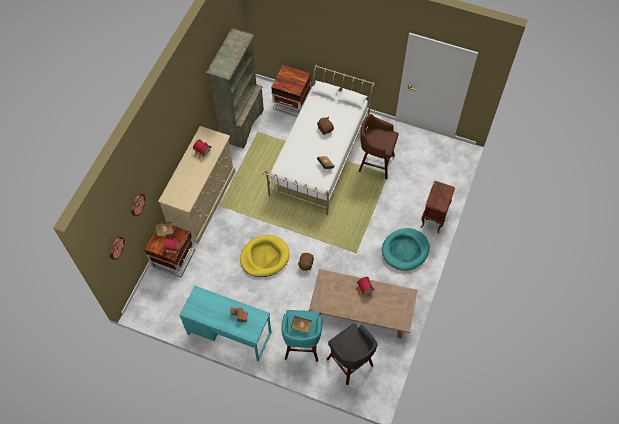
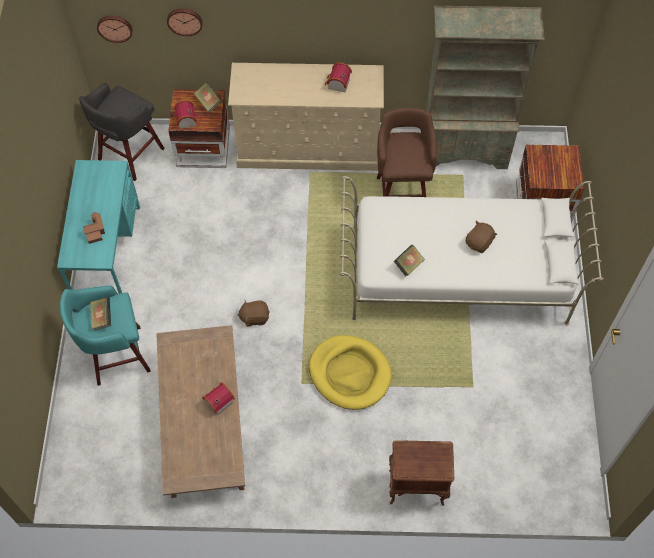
camera: 70 degrees right, 0 degrees up
yellow dog bed [240,235,289,277] -> yellow dog bed moved to [309,335,392,410]
grey stool [327,324,378,385] -> grey stool moved to [79,82,165,181]
brown stool [359,114,399,179] -> brown stool moved to [377,108,437,197]
turquoise dog bed [382,228,430,271] -> none

